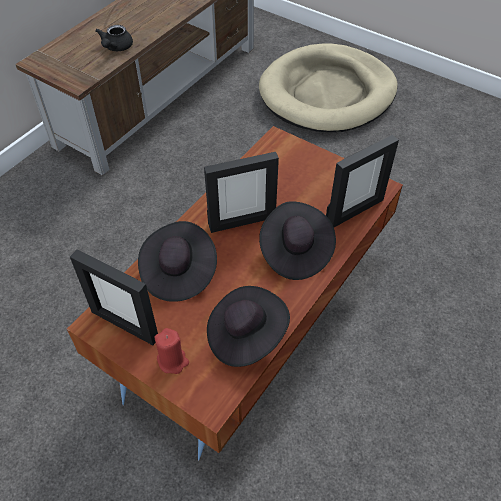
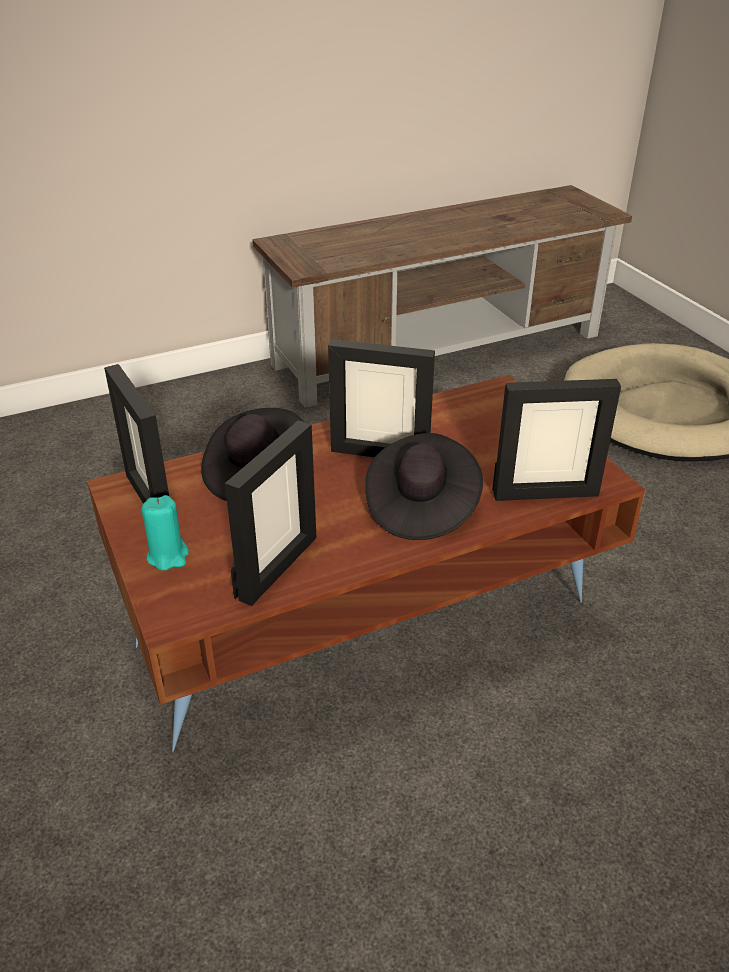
camera: 30 degrees right, 15 degrees down
black teapot [95,25,133,51] -> none
red candle [155,328,189,374] -> turquoise candle [141,495,189,571]
black hat [207,286,290,367] -> picture frame [225,420,317,606]

